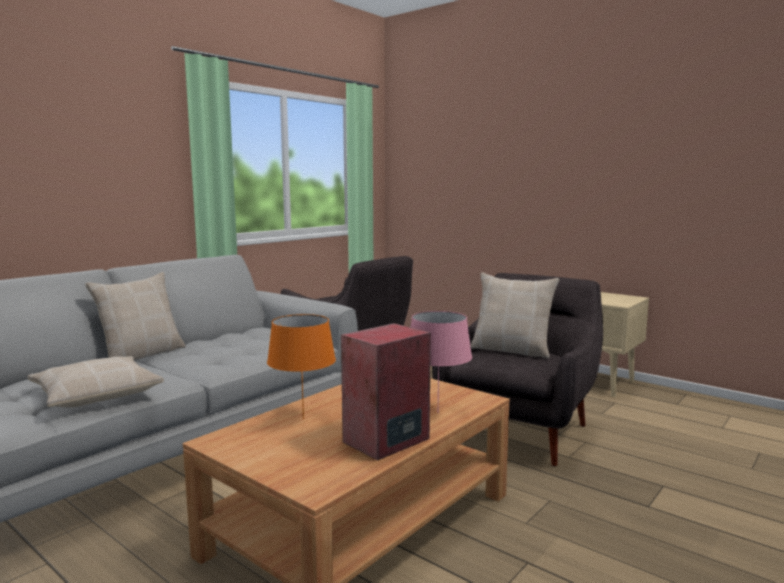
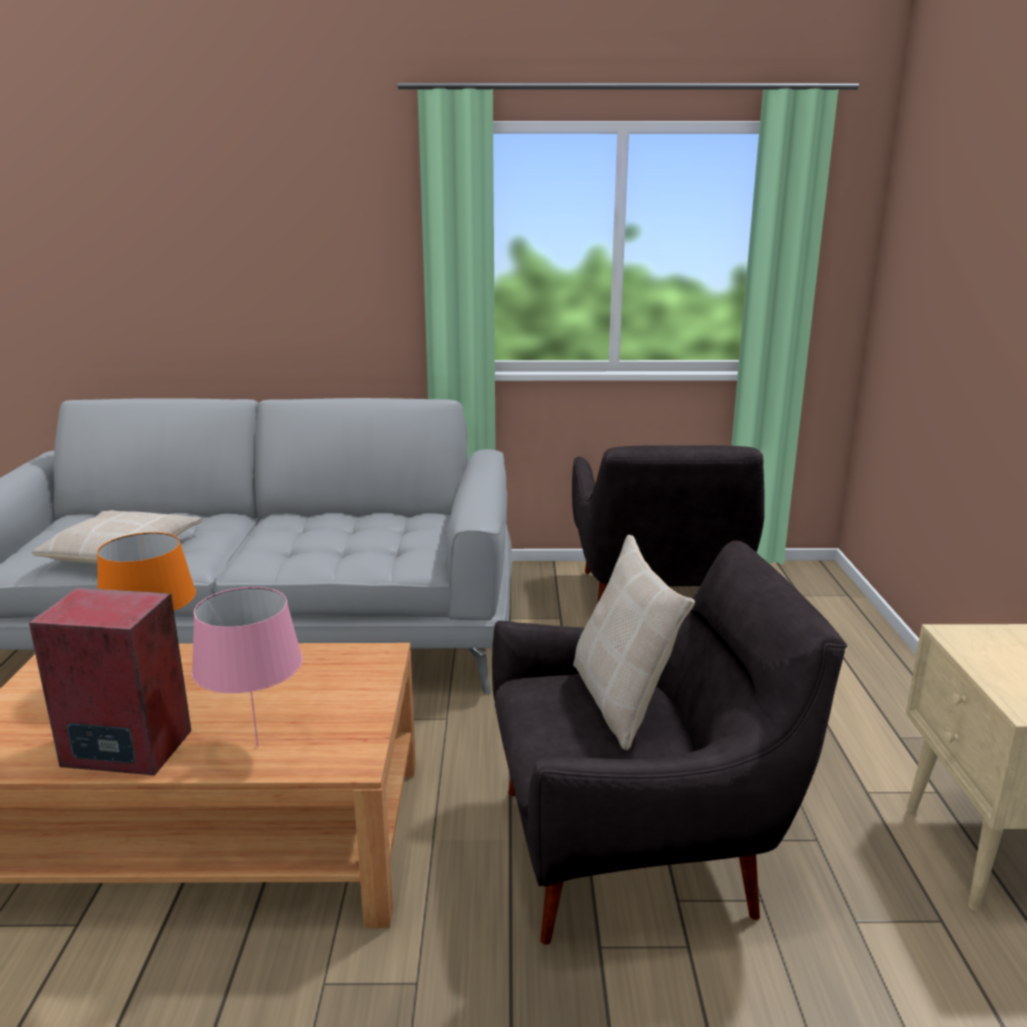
camera: 50 degrees right, 10 degrees up
beige pillow [85,272,186,360] -> none

